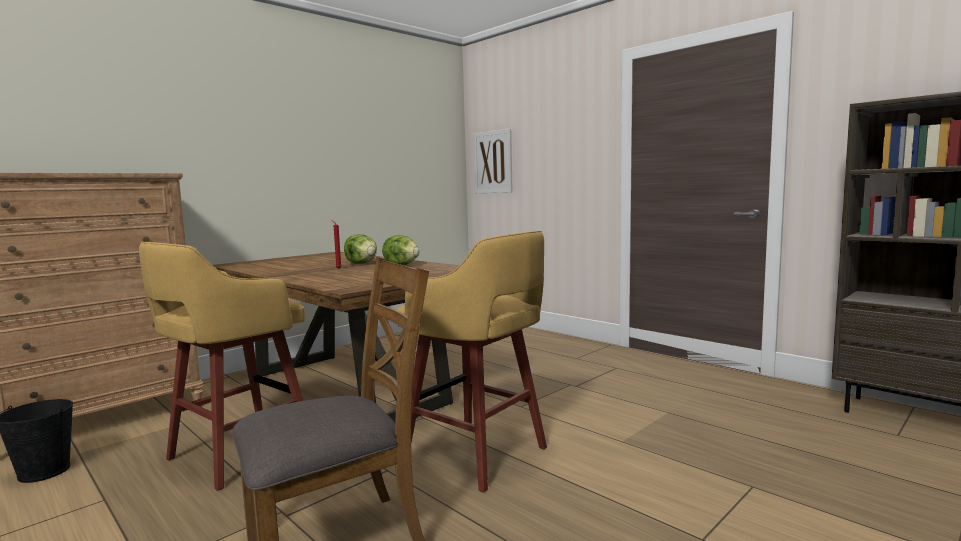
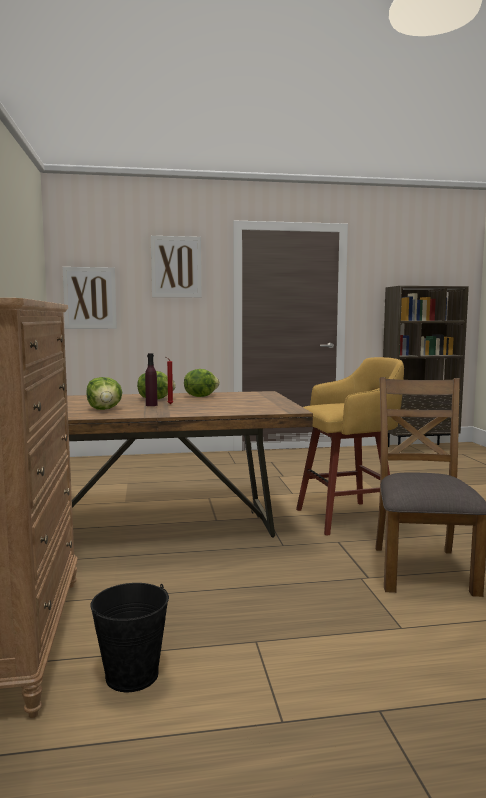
camera: 55 degrees left, 0 degrees up
yellow stool [139,242,305,491] -> none
none -> lettuce [86,377,122,410]
none -> purple bottle [145,353,158,406]
none -> picture [151,236,201,298]

